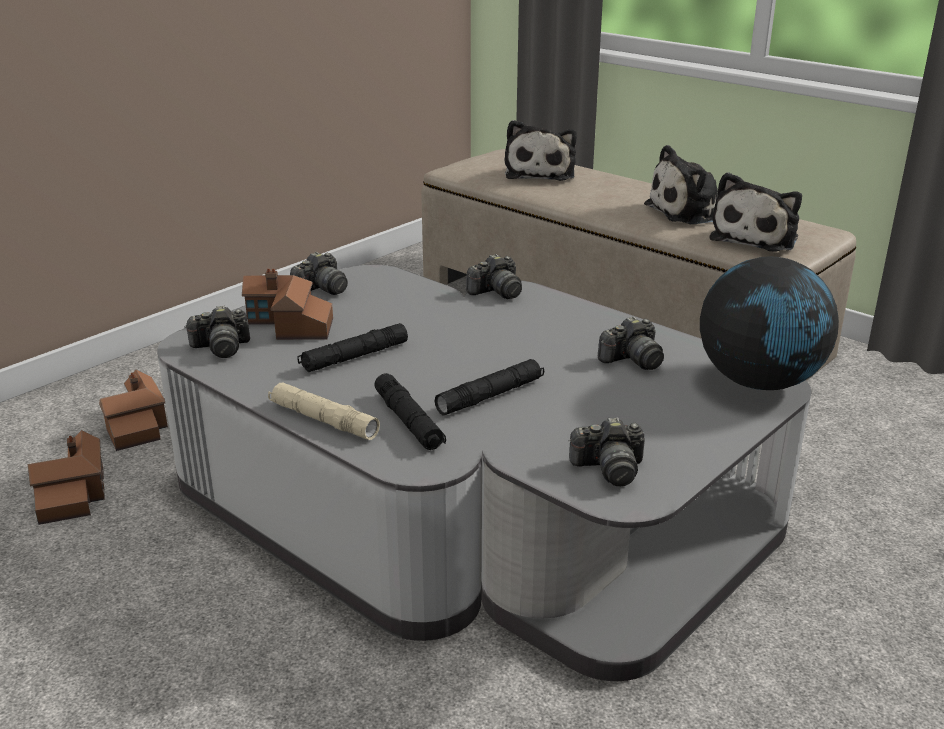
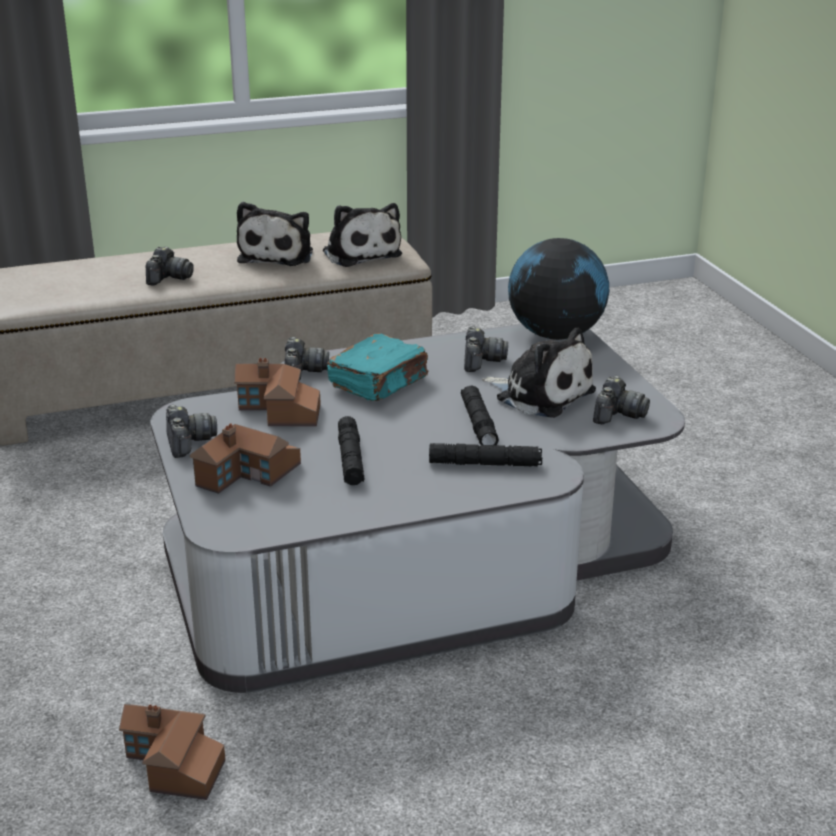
camera: 60 degrees left, 0 degrees up
toy house [99,370,168,451] -> toy house moved to [234,358,321,427]
camera [184,305,250,358] -> camera moved to [146,247,194,285]
beige flashlight [268,382,380,440] -> none
plush toy [504,120,577,181] -> plush toy moved to [482,328,596,418]
none -> turquoise book [327,333,429,401]

